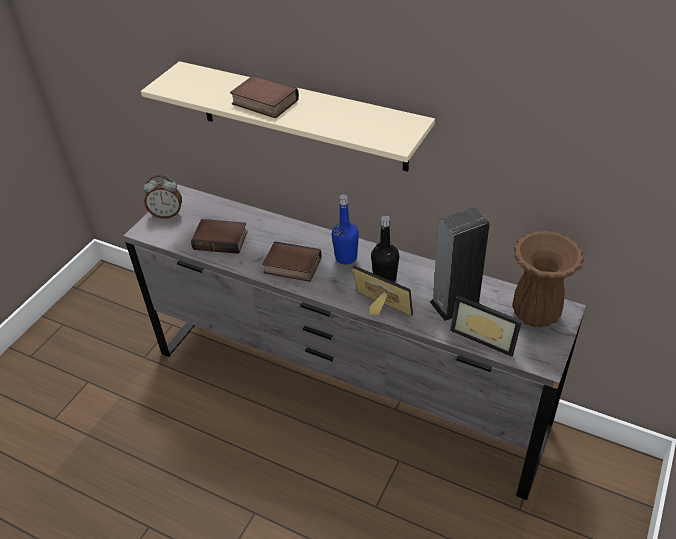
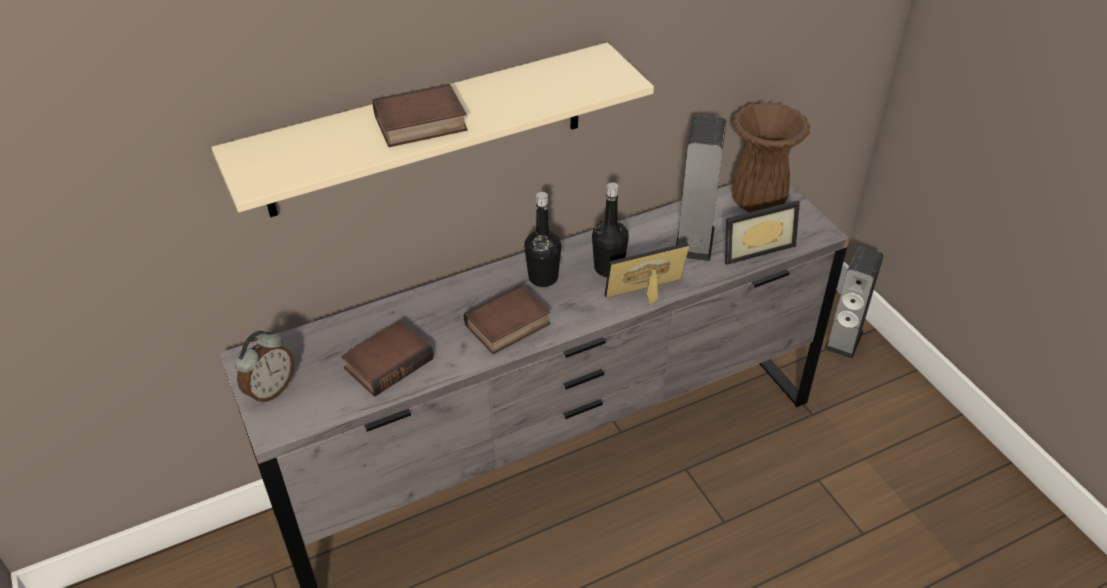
camera: 55 degrees left, 0 degrees up
blue bottle [332,194,359,264] -> black bottle [524,192,561,287]
none -> speaker [824,247,884,359]

